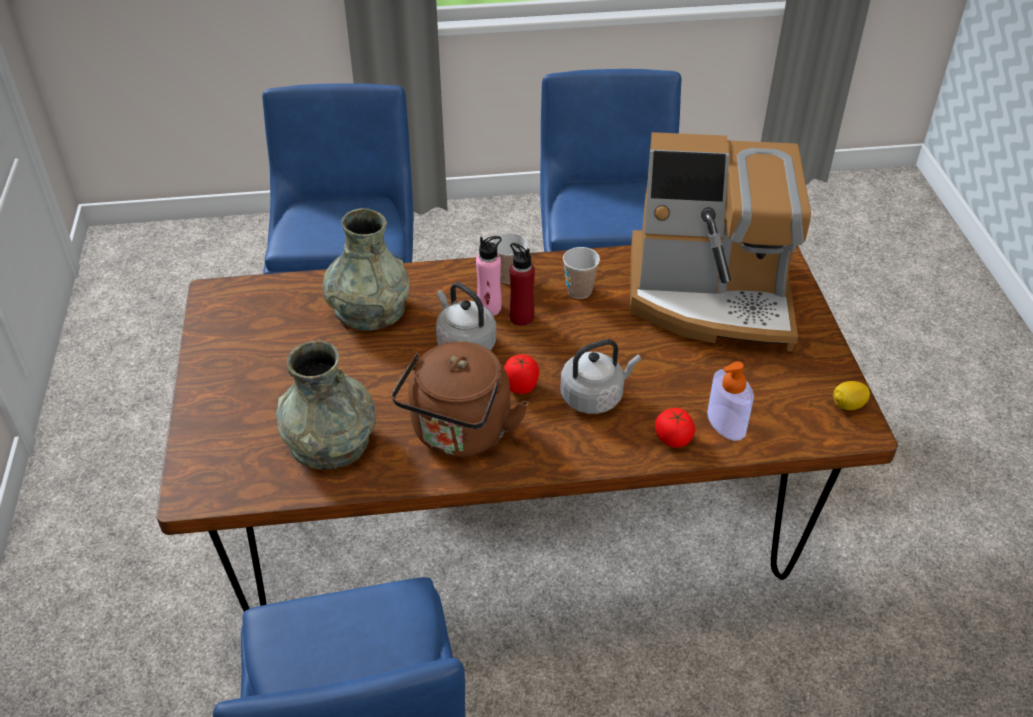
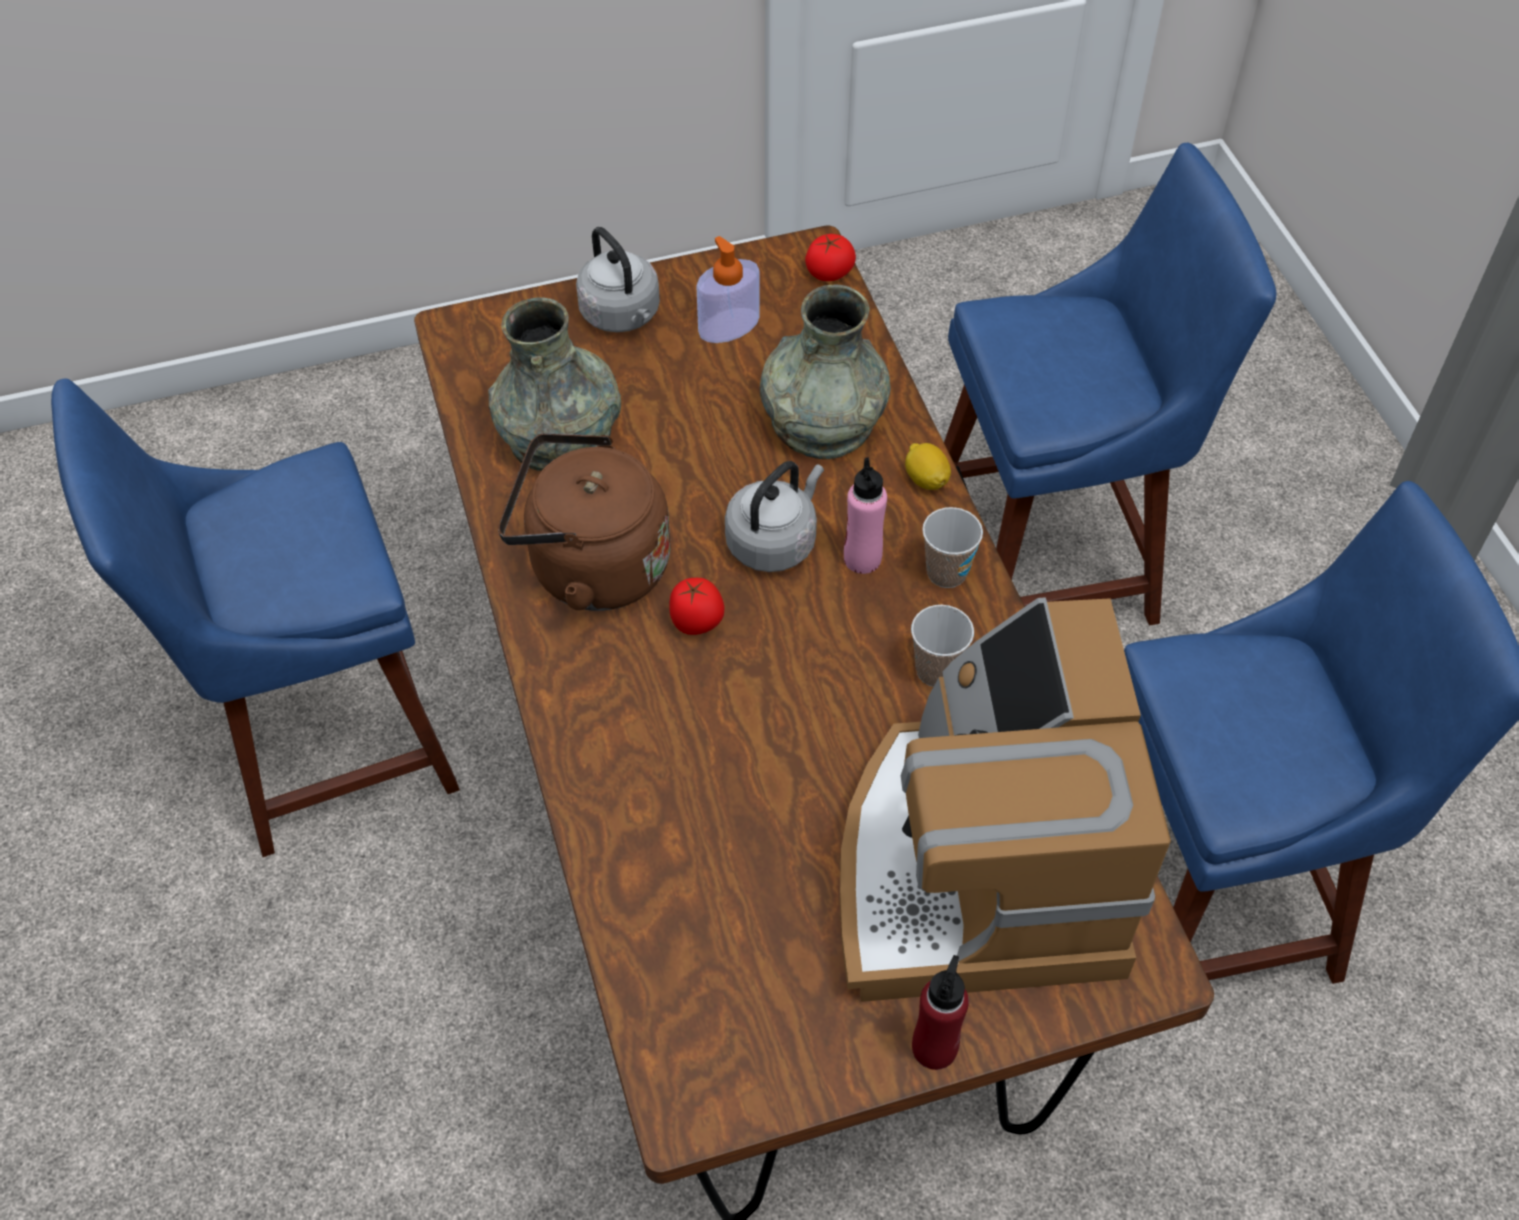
camera: 80 degrees right, 10 degrees up
red bottle [510,243,535,326] -> red bottle moved to [912,955,969,1070]
grey kettle [561,339,641,414] -> grey kettle moved to [576,227,660,332]
tomato [655,408,695,448] -> tomato moved to [805,234,856,281]
soap dispenser [707,361,754,441] -> soap dispenser moved to [696,236,760,343]
lemon [833,381,870,410] -> lemon moved to [905,443,951,490]

